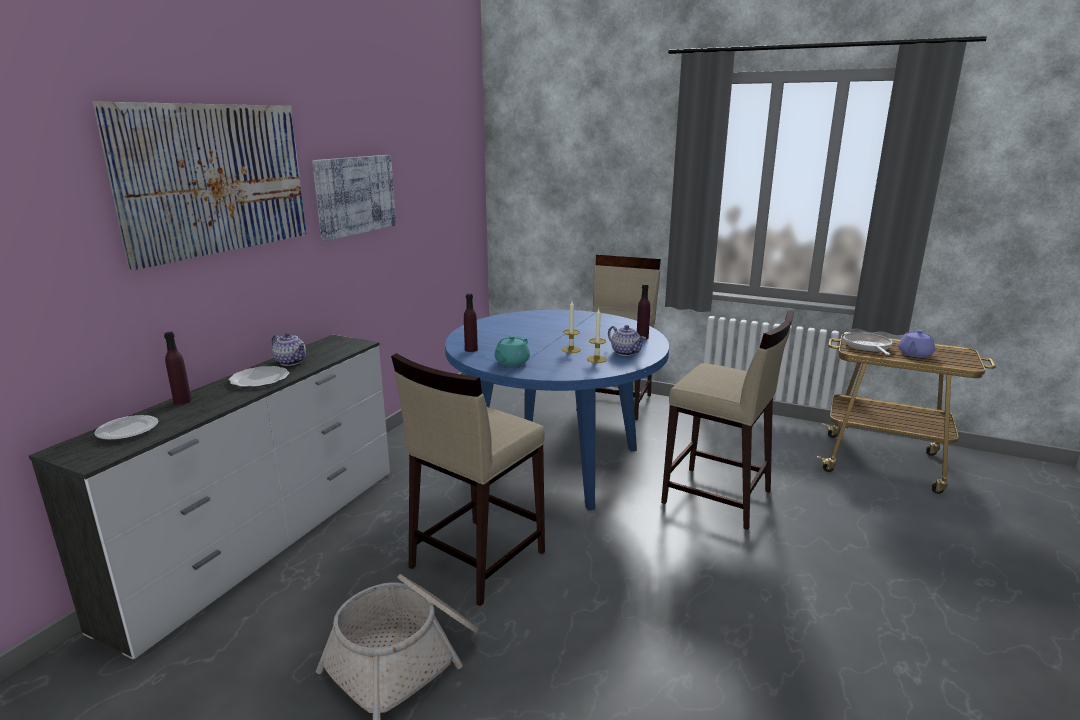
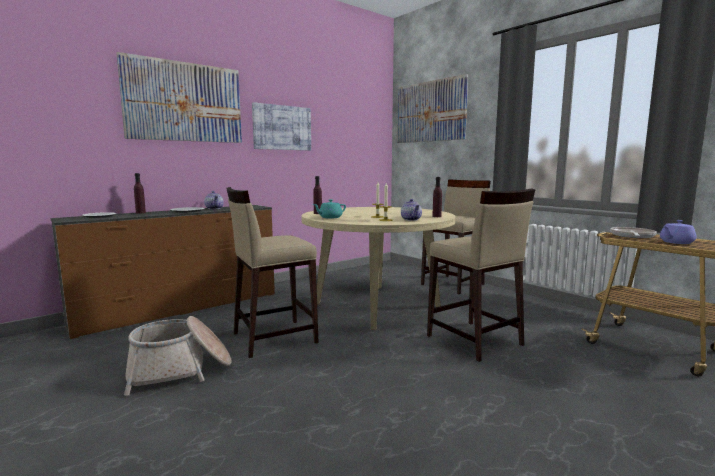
camera: 25 degrees right, 10 degrees down
white dresser [29,335,390,660] -> brown dresser [51,205,275,339]
blue dining table [445,310,669,511] -> beige dining table [301,207,455,330]
none -> picture [397,74,469,143]

